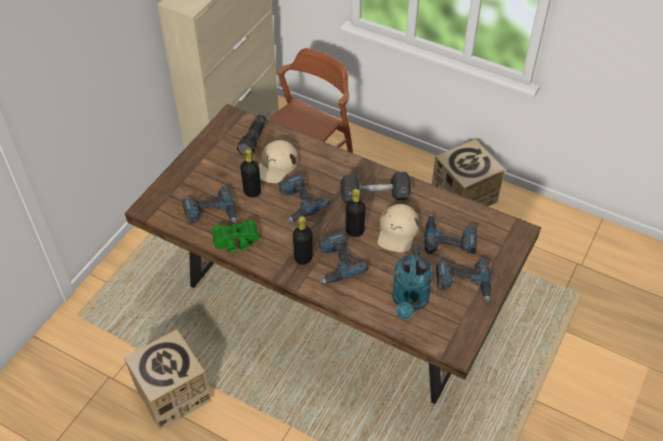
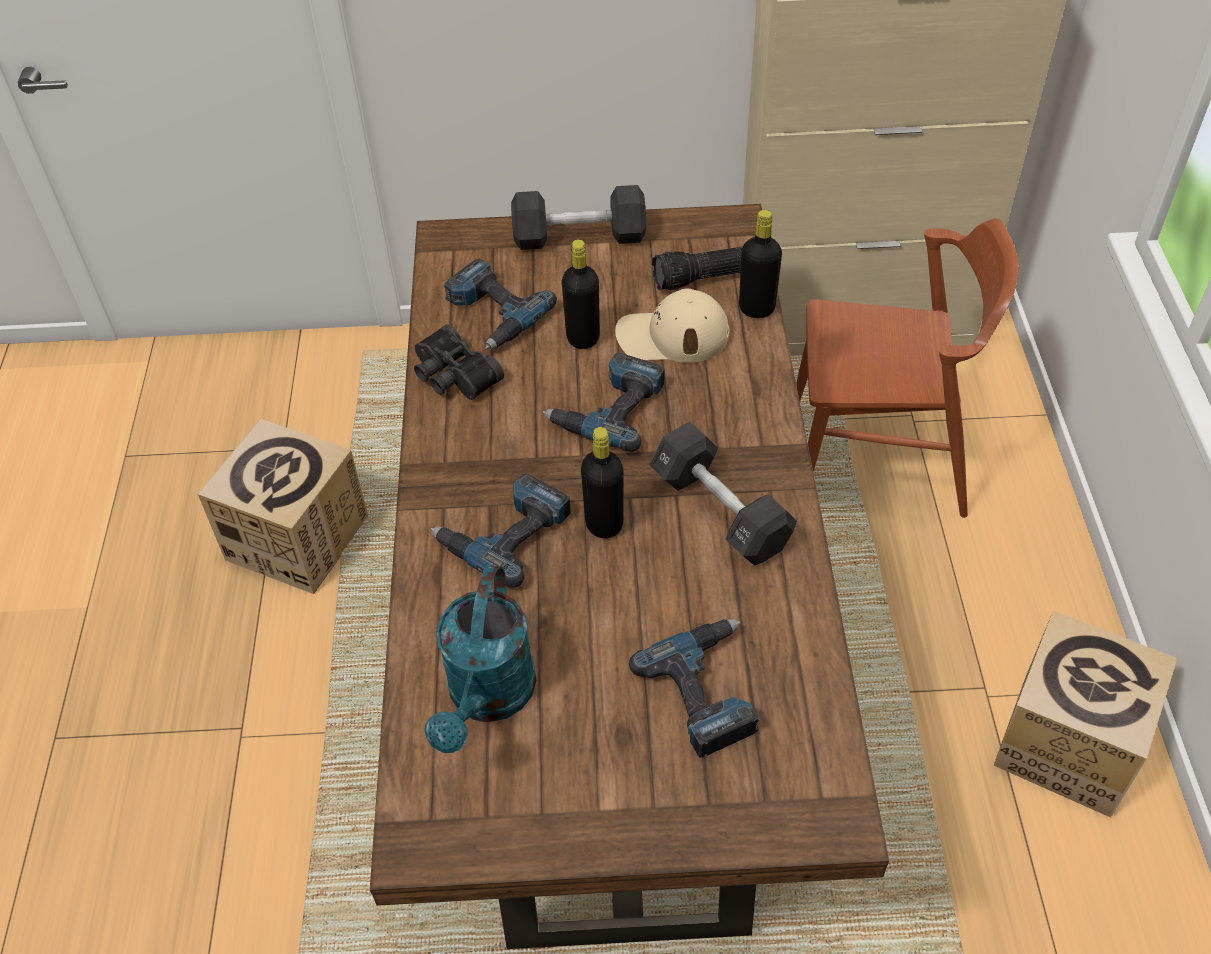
camera: 60 degrees right, 0 degrees up
green binoculars [211,220,259,253] -> black binoculars [414,324,504,400]
black bottle [293,216,312,265] -> black bottle moved to [739,210,782,318]
beige cap [378,204,420,252] -> none
turquoise watering can [392,244,433,319] -> turquoise watering can turned 60 degrees counterclockwise [425,565,537,753]
power drill [436,258,491,303] -> none
none -> black dumbbell [511,185,646,250]

